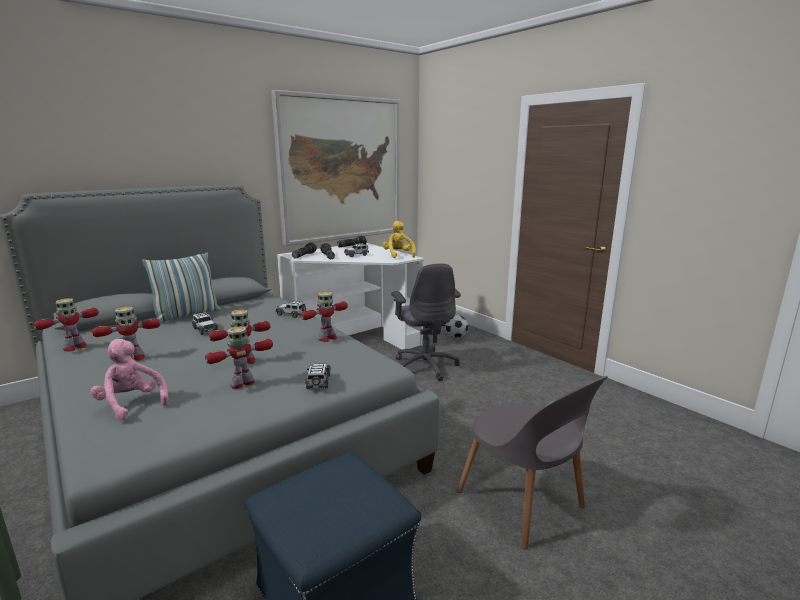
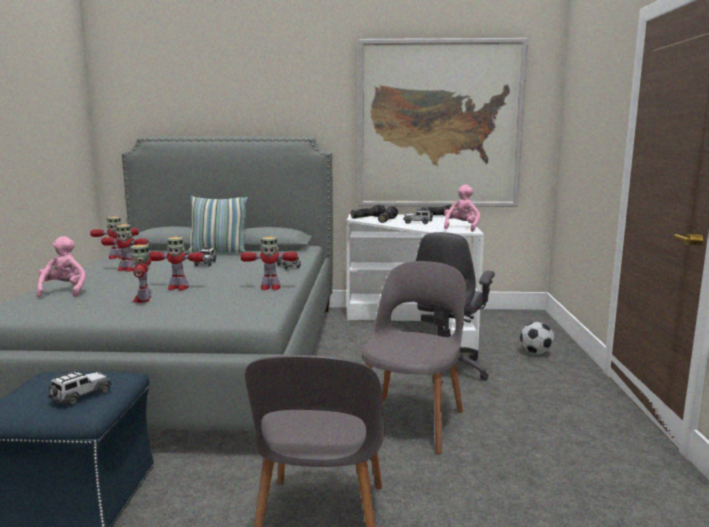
camera: 40 degrees right, 5 degrees down
toy robot [205,326,273,389] -> toy robot turned 105 degrees counterclockwise [131,244,152,303]
toy car [305,363,331,389] -> toy car moved to [48,370,112,406]
yellow plush toy [383,221,416,258] -> pink plush toy [444,184,480,232]
none -> grey chair [362,261,466,454]

